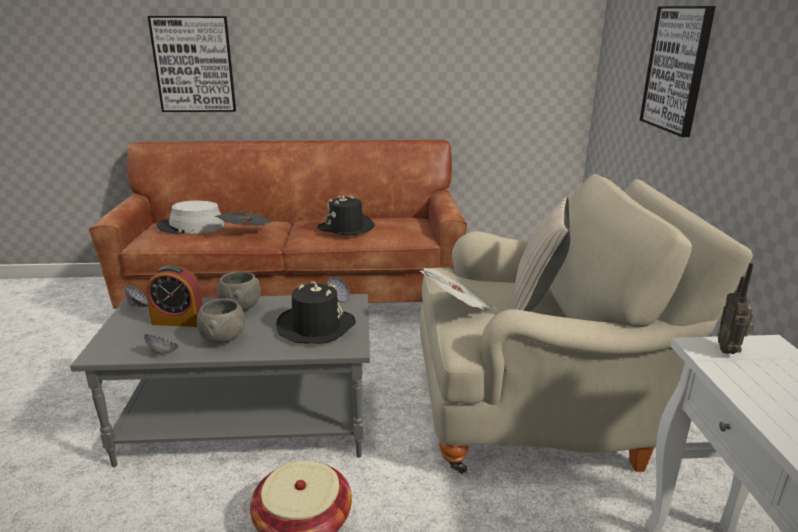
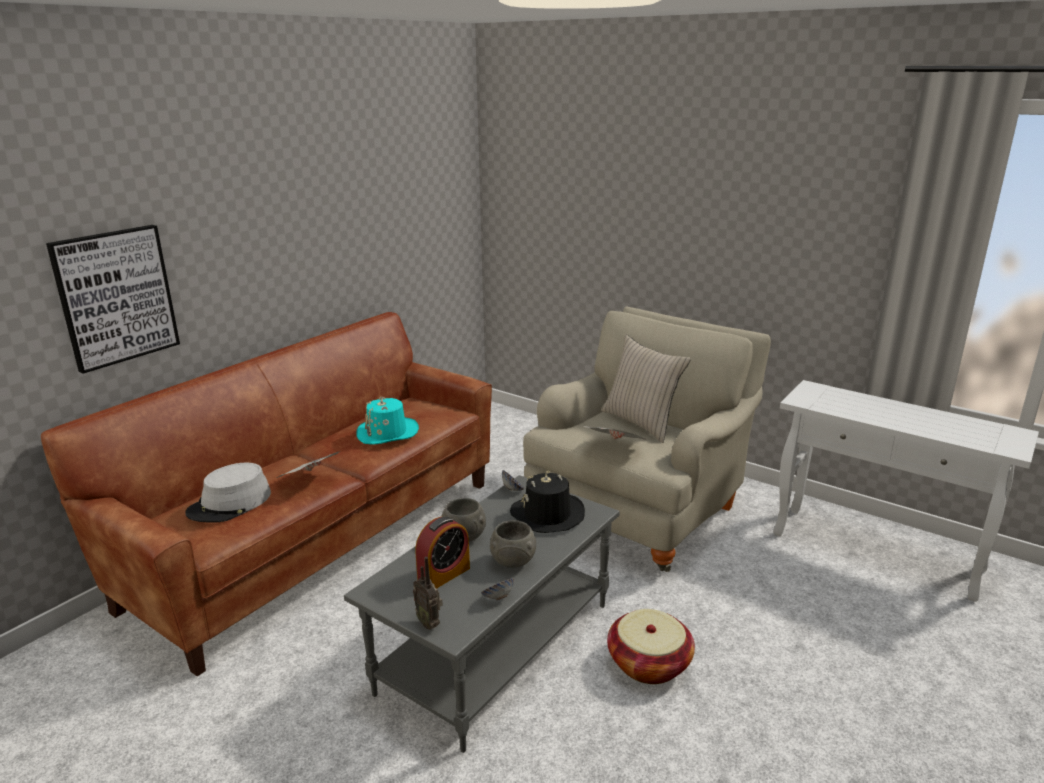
camera: 50 degrees left, 0 degrees up
bowl [125,285,148,307] -> none
black hat [317,195,375,235] -> turquoise hat [356,397,419,445]
picture [640,6,716,137] -> none
radio [718,263,754,354] -> radio moved to [413,557,443,630]

